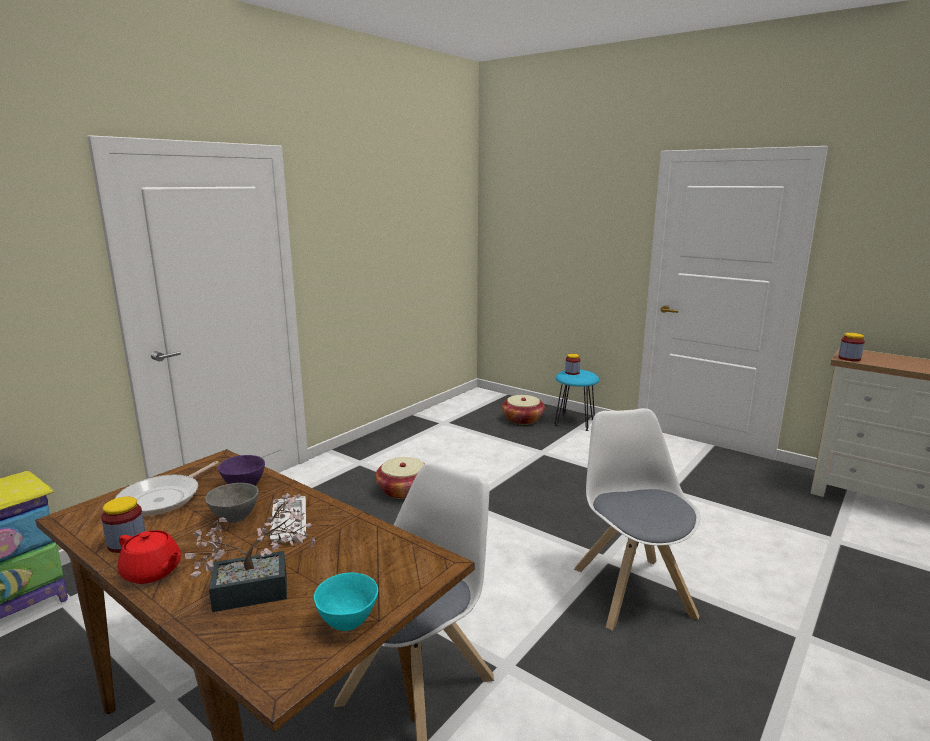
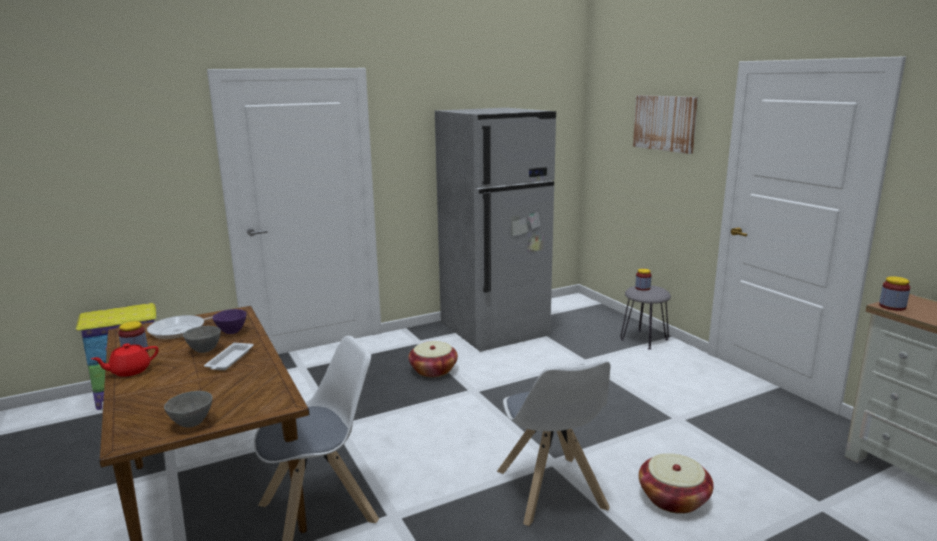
camera: 25 degrees right, 0 degrees up
red teapot [117,530,181,584] -> red teapot turned 90 degrees clockwise [91,343,159,377]
potted plant [185,493,316,612] -> none
turquoise bowl [314,572,378,631] -> grey bowl [164,391,212,427]
basket [502,395,545,425] -> basket moved to [639,453,714,514]
turquoise stool [555,370,599,431] -> grey stool [620,285,671,350]
chair [574,408,700,631] -> chair turned 150 degrees clockwise [497,359,610,526]
none -> grey fridge [435,108,556,352]
none -> picture [633,95,698,154]

